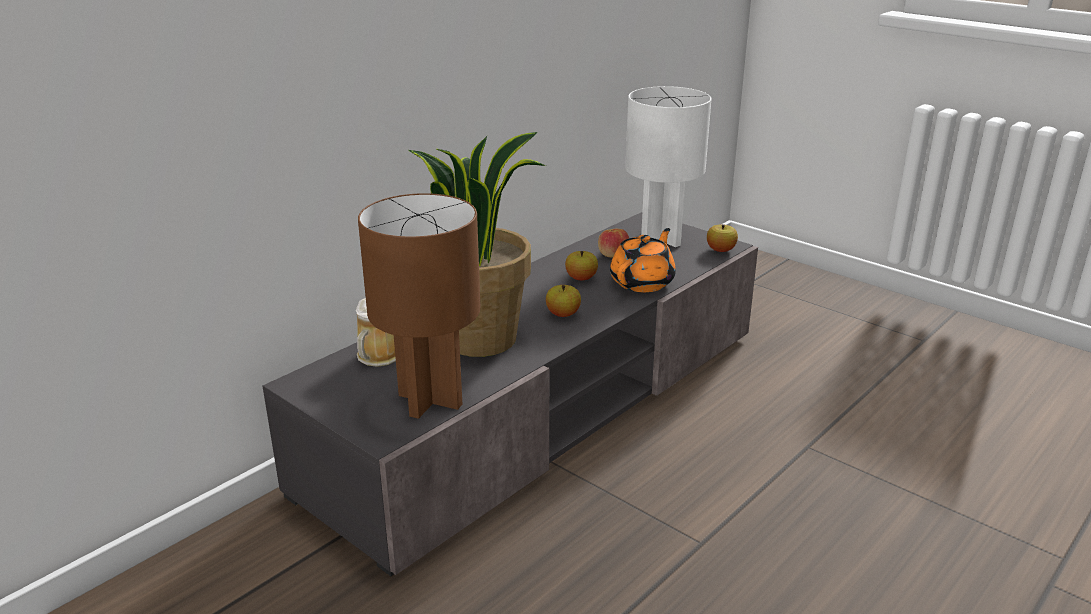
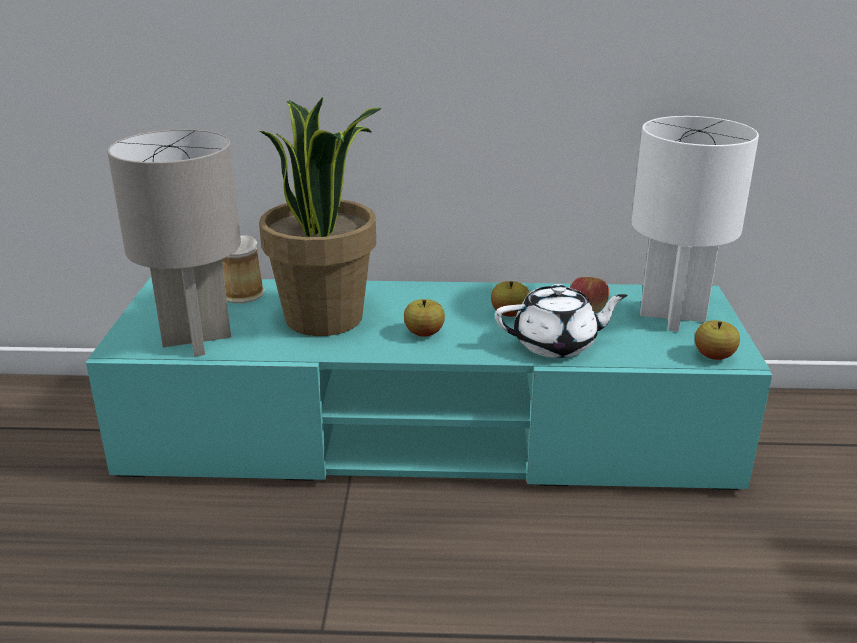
camera: 50 degrees right, 0 degrees up
grey tv stand [263,212,758,576] -> turquoise tv stand [86,277,772,490]
brown table lamp [358,193,480,419] -> grey table lamp [107,129,241,356]
orange teapot [610,228,676,292] -> white teapot [495,284,628,358]

